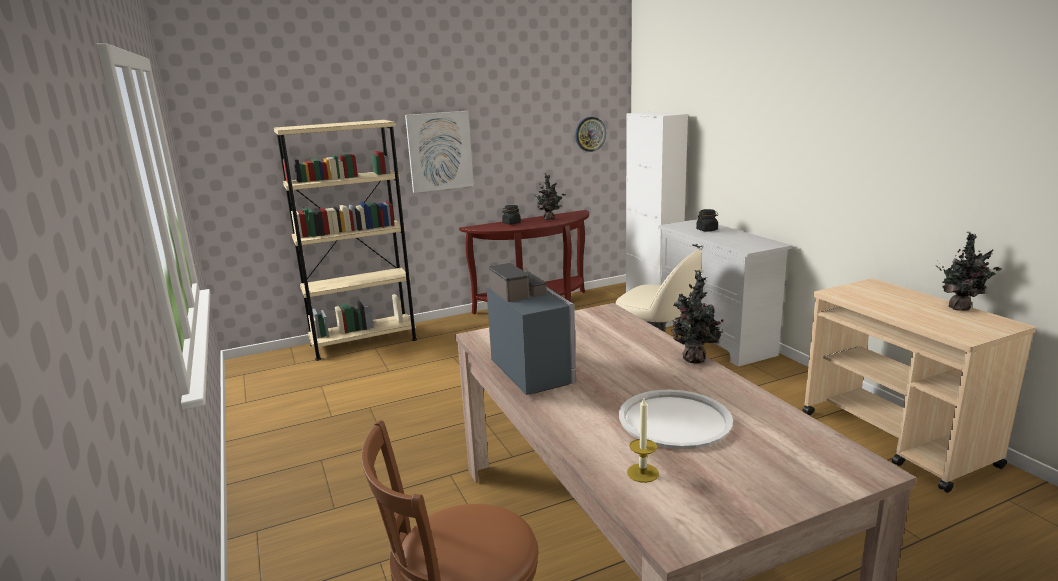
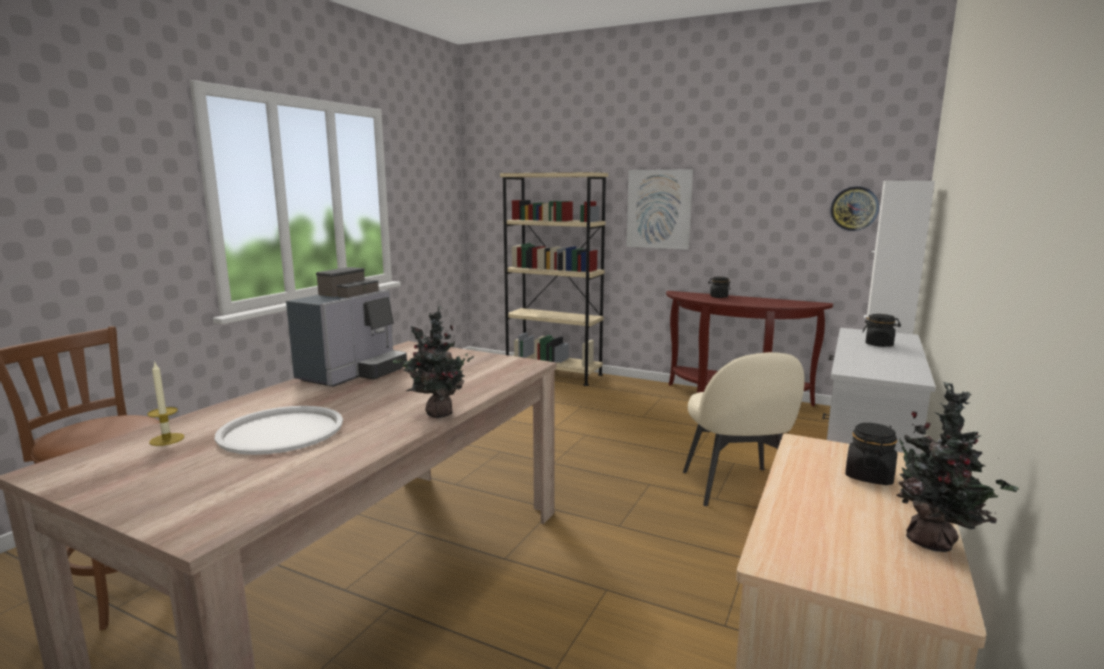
camera: 50 degrees right, 5 degrees down
potted plant [533,173,566,220] -> none
none -> black jar [845,423,897,485]

